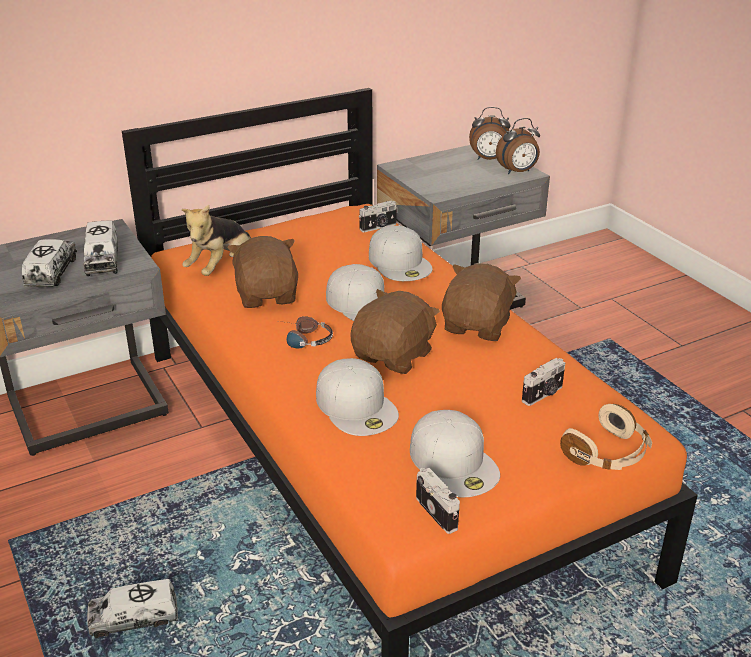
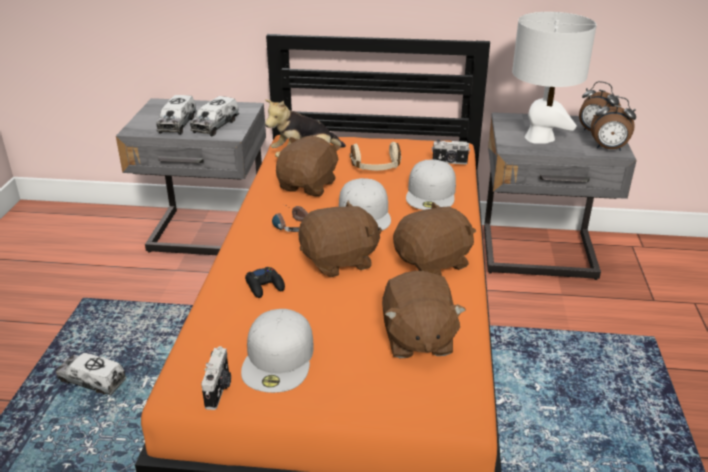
camera: 35 degrees right, 0 degrees up
toy truck [22,239,77,287] -> toy truck turned 150 degrees clockwise [156,95,197,135]
white cap [316,358,399,436] -> black game controller [245,267,285,298]
camera [522,358,565,406] -> brown plush toy [382,271,466,358]
beige headphones [560,404,652,470] -> beige headphones moved to [350,142,401,171]
none -> white table lamp [512,12,597,144]

